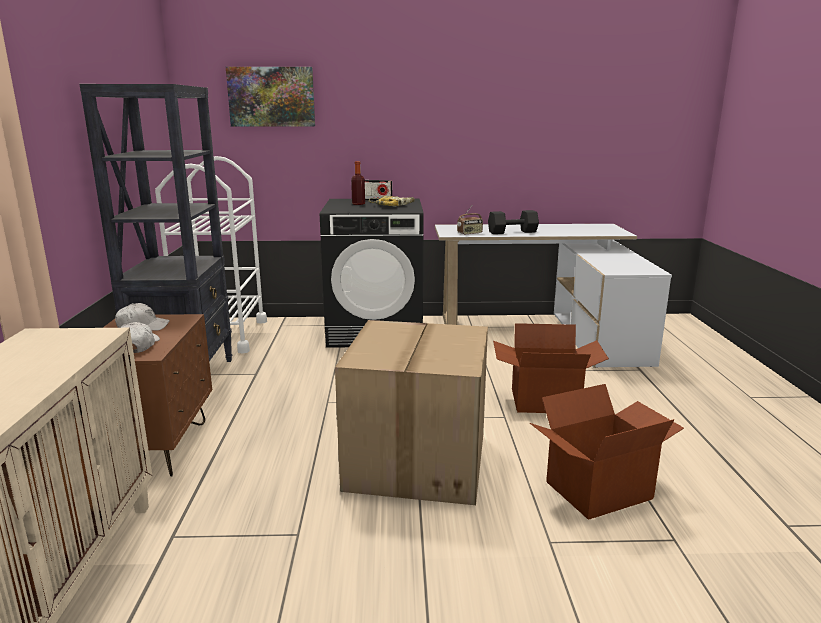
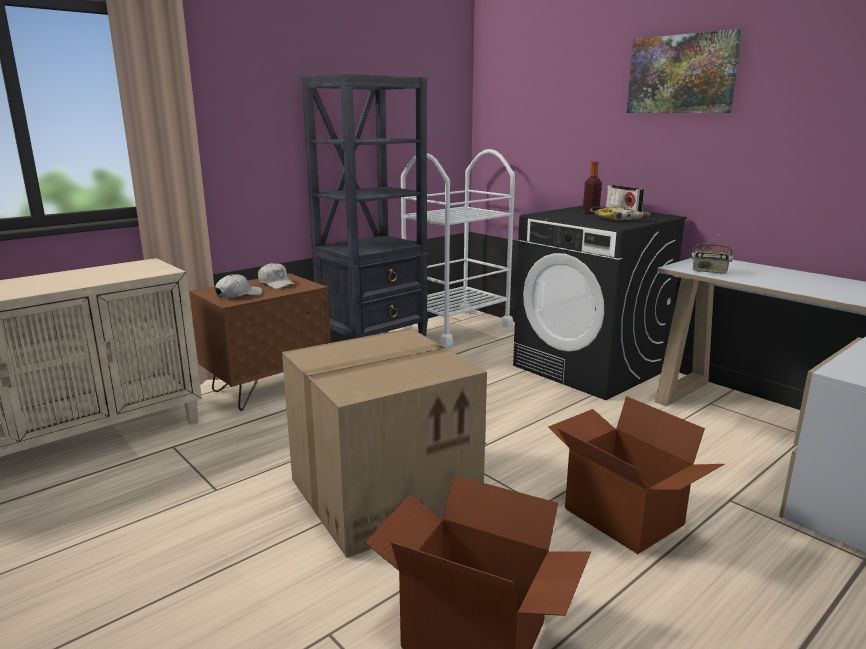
camera: 50 degrees right, 0 degrees up
picture [226,67,315,126] -> picture moved to [627,29,743,113]
black dumbbell [488,210,539,234] -> none

